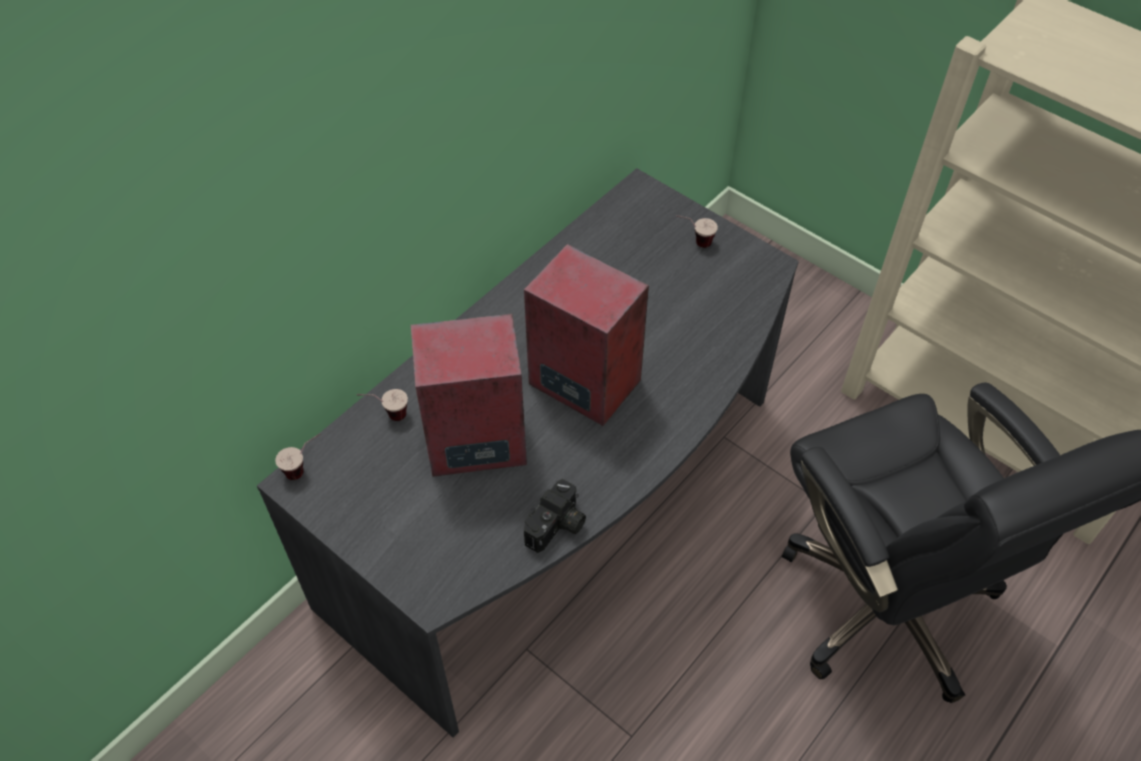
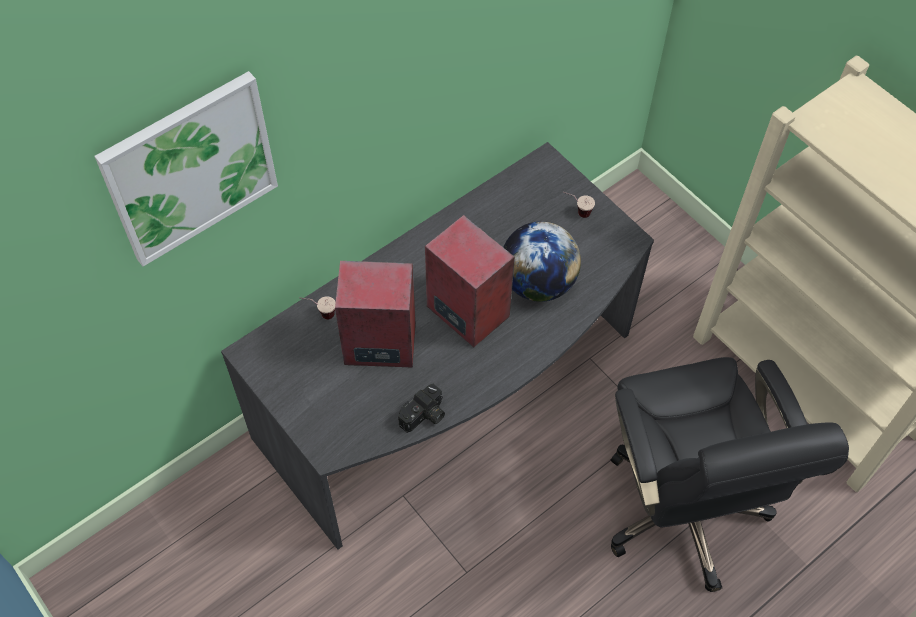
camera: 10 degrees right, 5 degrees up
cup [275,433,320,480] -> none
none -> picture [94,71,278,266]
none -> globe [503,221,581,302]

